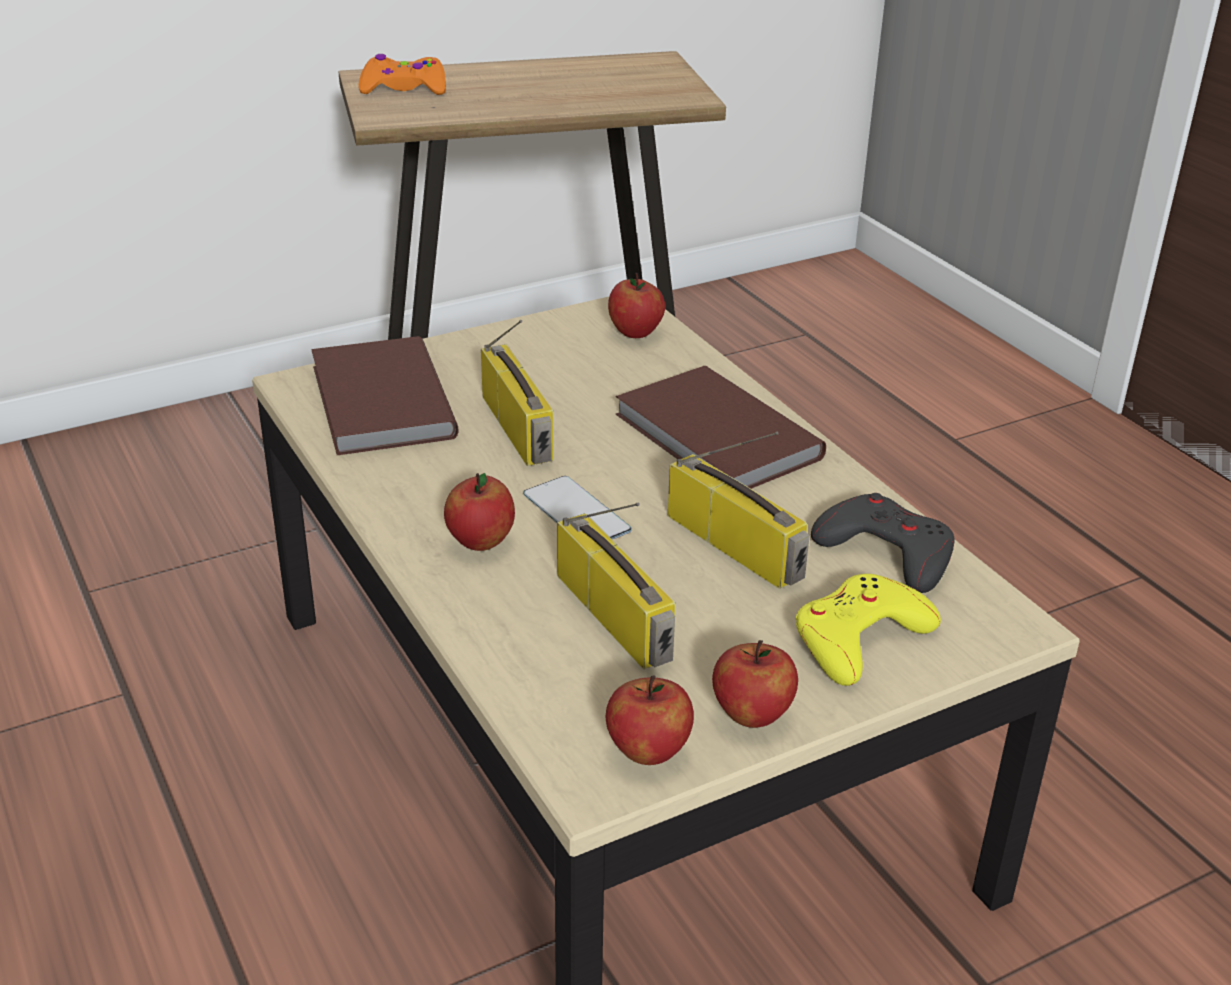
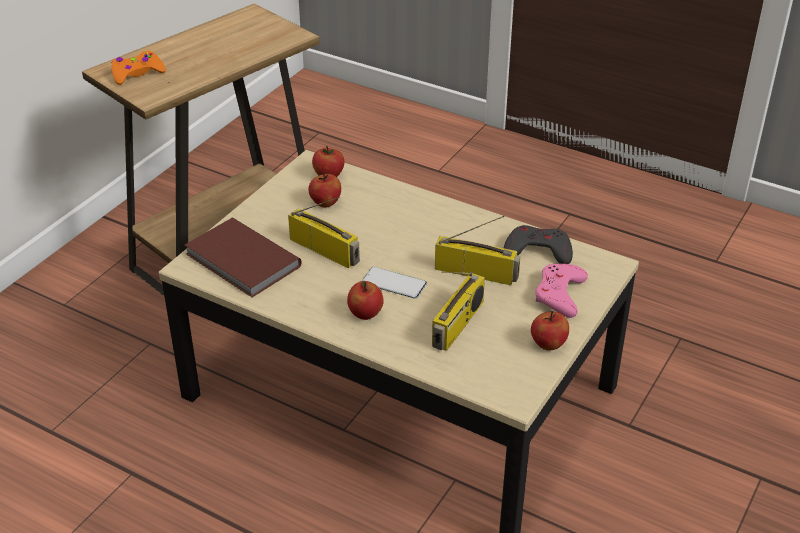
camera: 30 degrees left, 5 degrees up
radio [557,503,676,669] -> radio turned 90 degrees clockwise [432,271,485,351]
apple [606,675,694,765] -> apple moved to [308,172,341,208]
brown book [616,366,826,489] -> none
yellow game controller [796,574,941,686] -> pink game controller [535,264,588,318]

